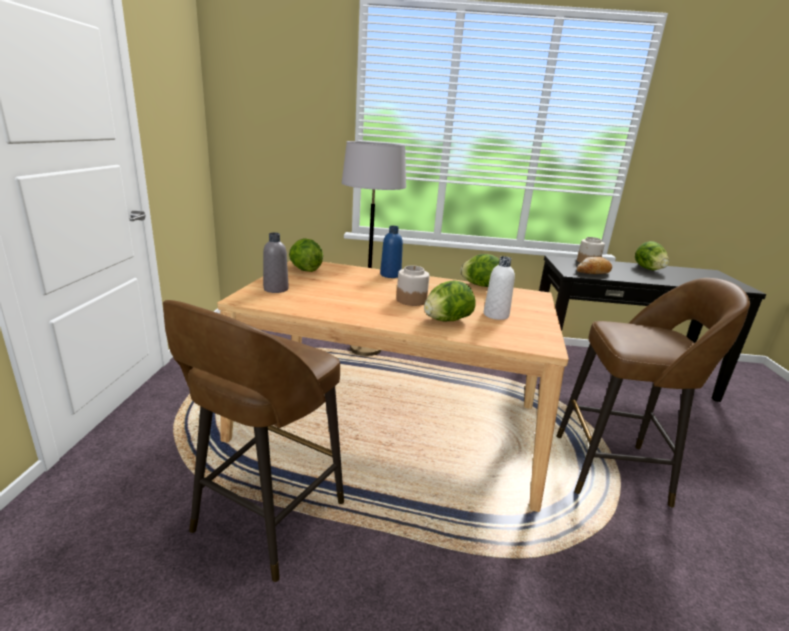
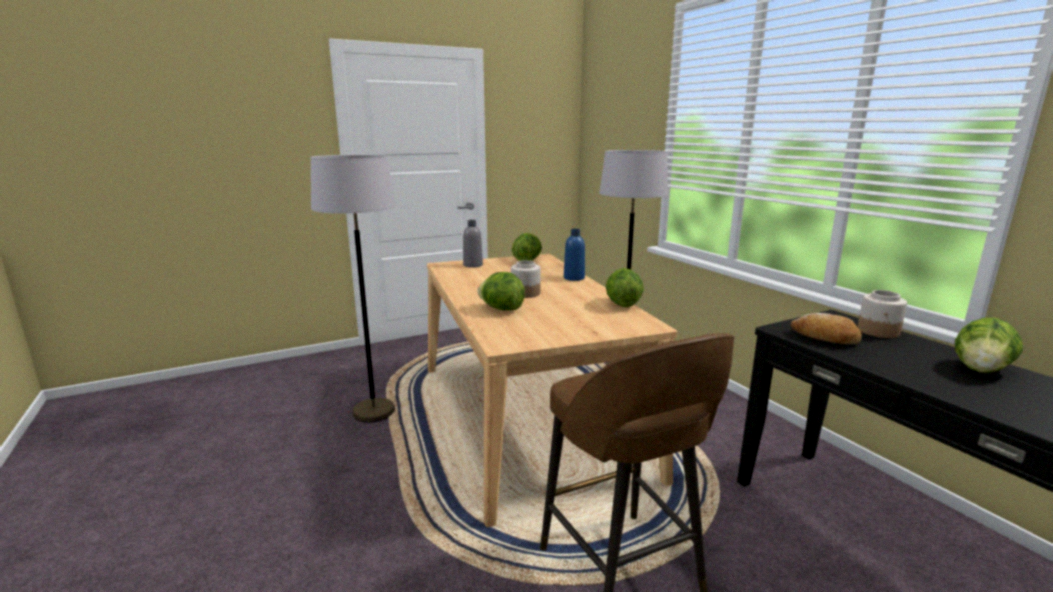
camera: 60 degrees right, 5 degrees down
brown stool [163,300,344,582] -> grey floor lamp [311,155,396,423]
white bottle [484,256,515,320] -> none

